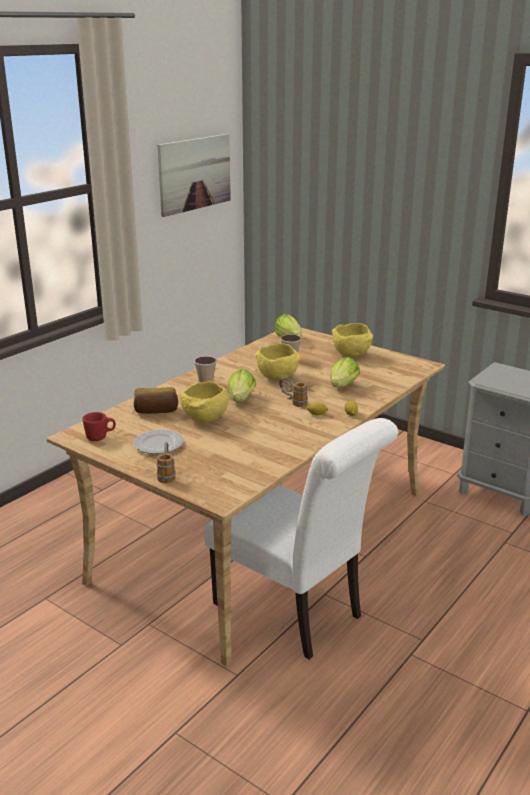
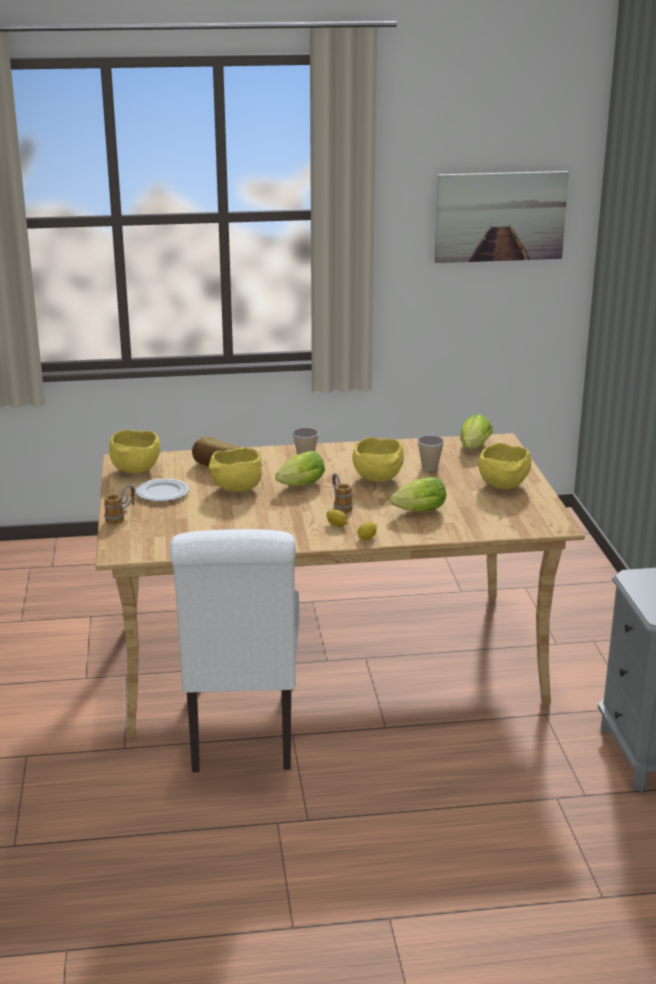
camera: 45 degrees right, 0 degrees up
red mug [82,412,116,441] -> yellow bowl [109,430,160,474]

